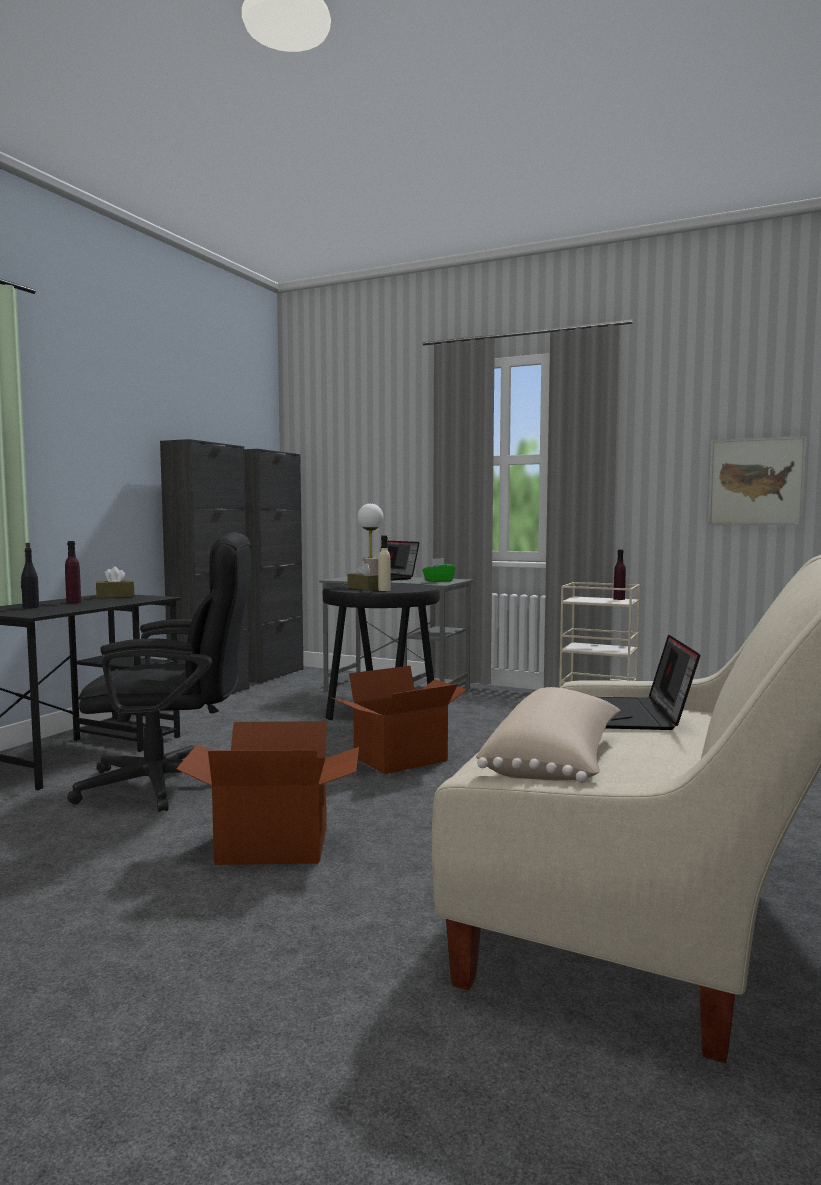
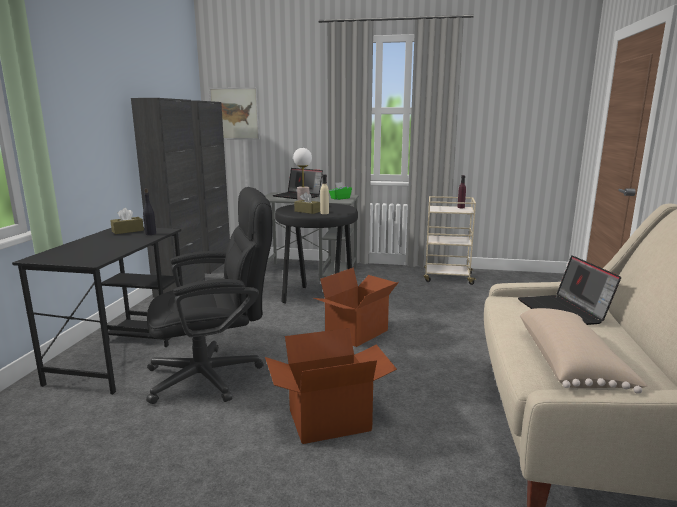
camera: 15 degrees left, 10 degrees up
black bottle [21,543,39,608] -> black bottle moved to [143,188,156,235]
purple bottle [65,541,81,603] -> none
picture [708,436,807,526] -> picture moved to [209,87,260,140]

